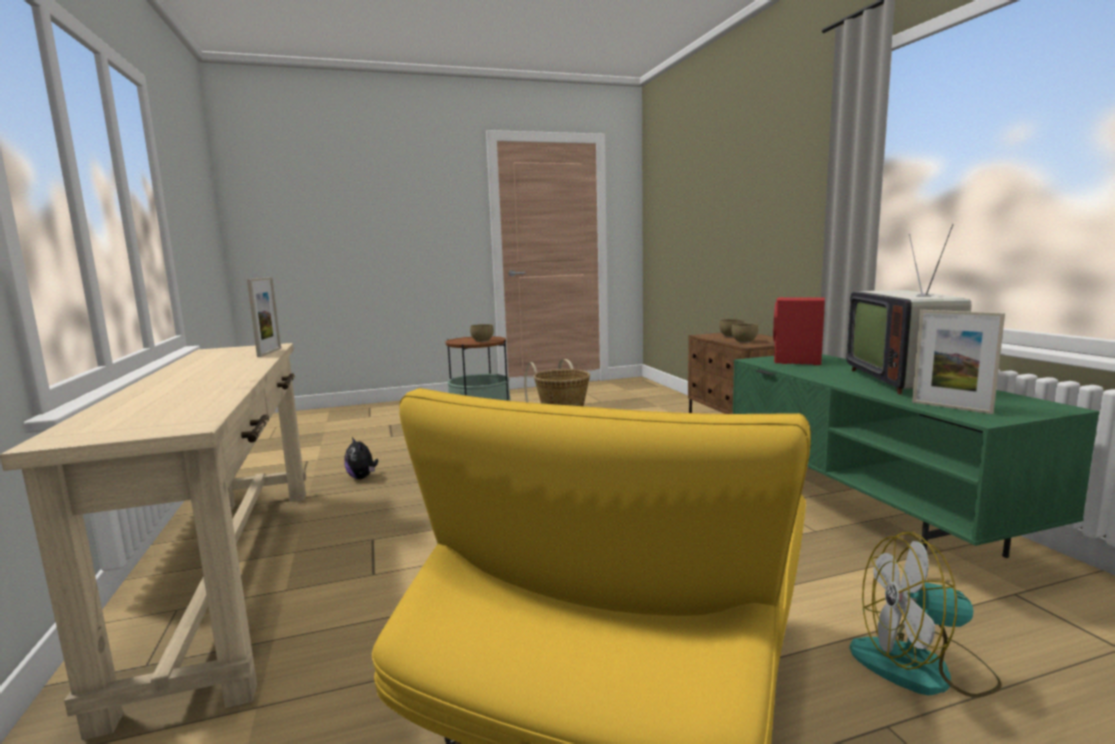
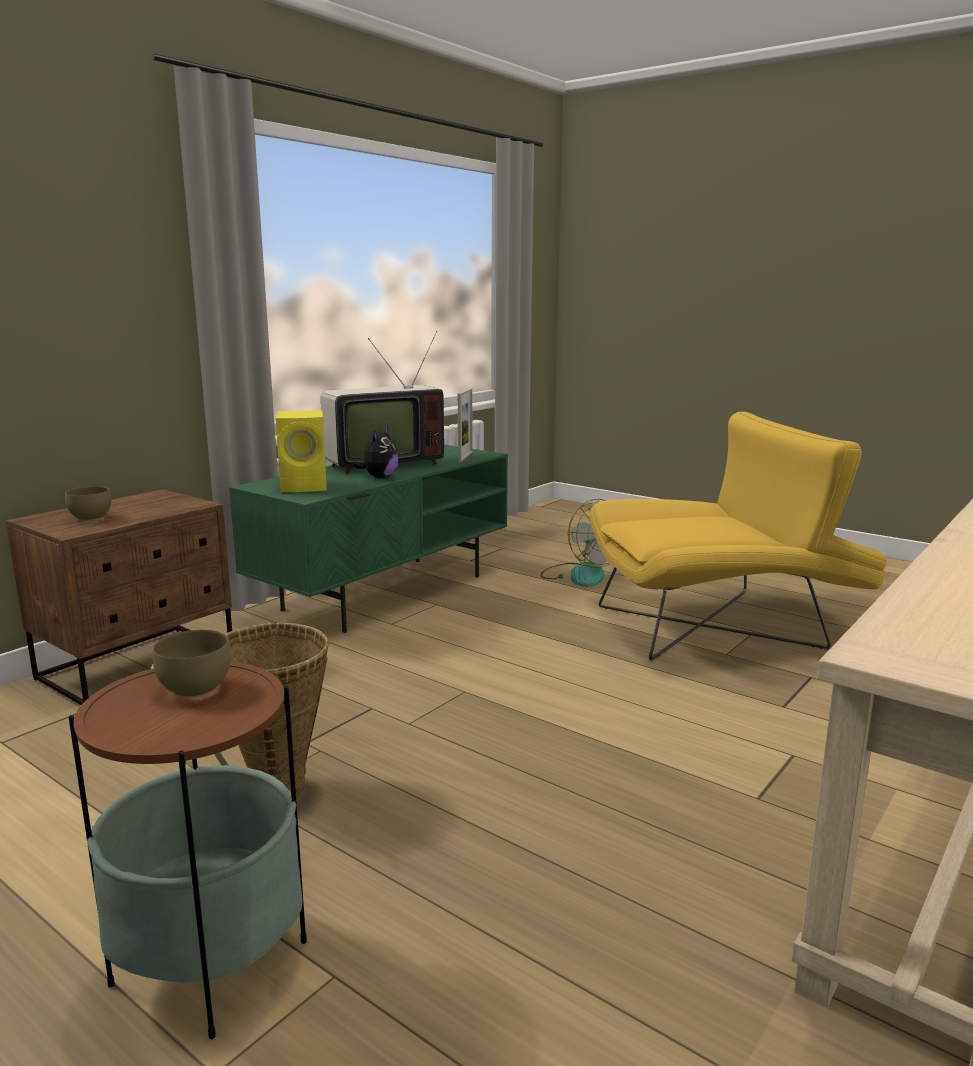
camera: 125 degrees left, 5 degrees up
picture frame [247,277,281,357] -> none
plush toy [344,437,378,479] -> plush toy moved to [353,427,399,479]
brown bowl [732,323,758,343] -> none
red speaker [773,297,825,365] -> yellow speaker [276,410,327,492]

